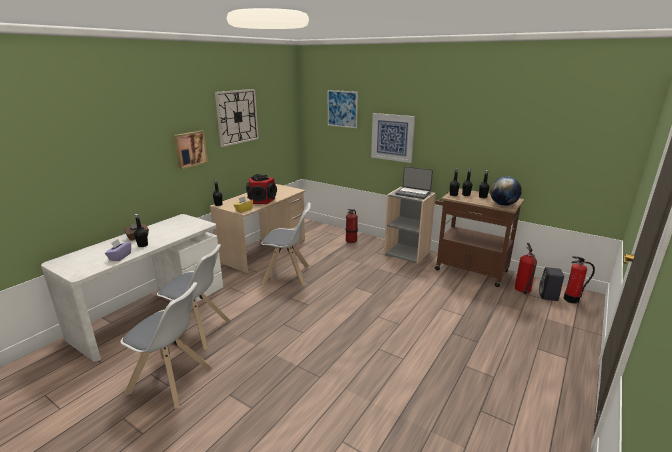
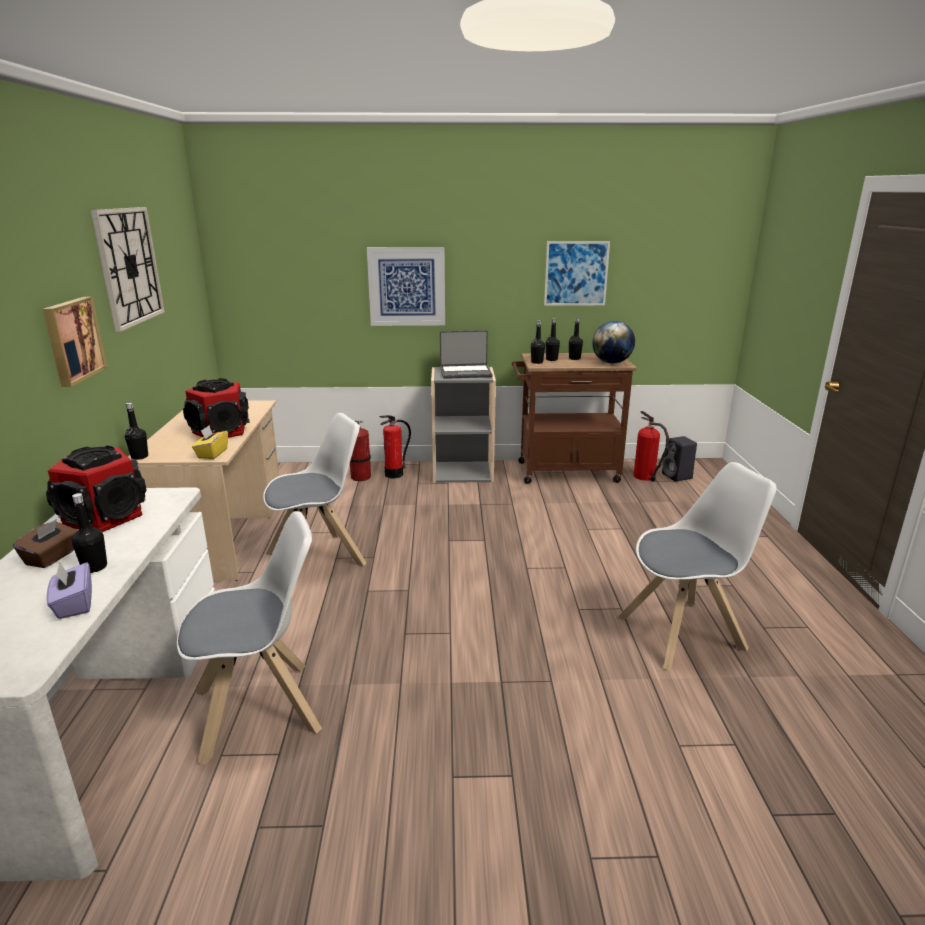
camera: 35 degrees left, 0 degrees up
chair [120,282,212,409] -> chair moved to [617,462,776,671]
picture [328,90,358,128] -> picture moved to [544,241,610,306]
fire extinguisher [564,256,595,304] -> fire extinguisher moved to [379,415,411,479]
none -> speaker [46,446,147,532]

